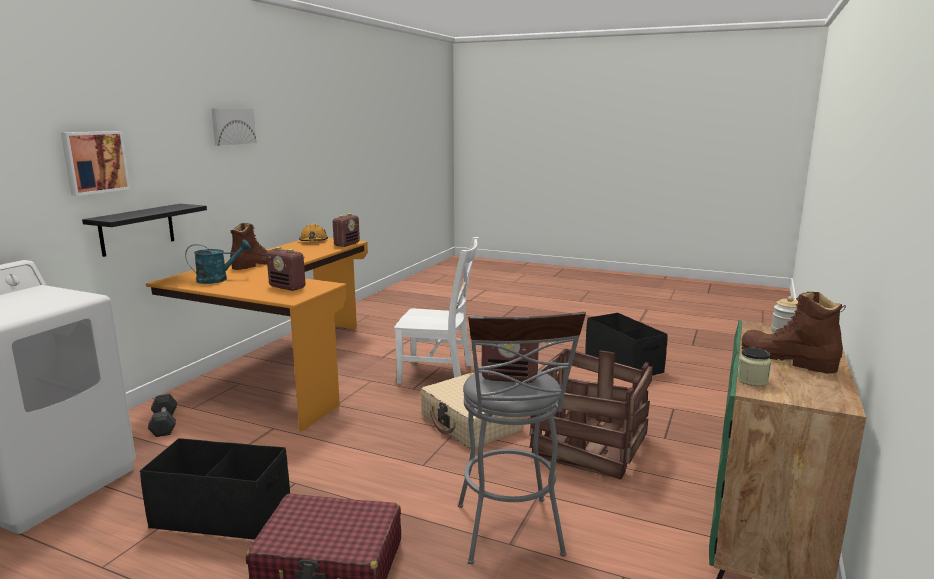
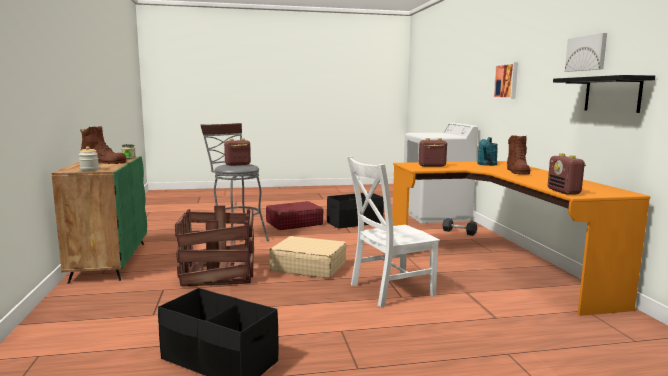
camera: 145 degrees right, 5 degrees down
black shelf [82,204,207,257] -> black shelf moved to [553,75,655,113]
orange hard hat [299,223,328,241] -> none

